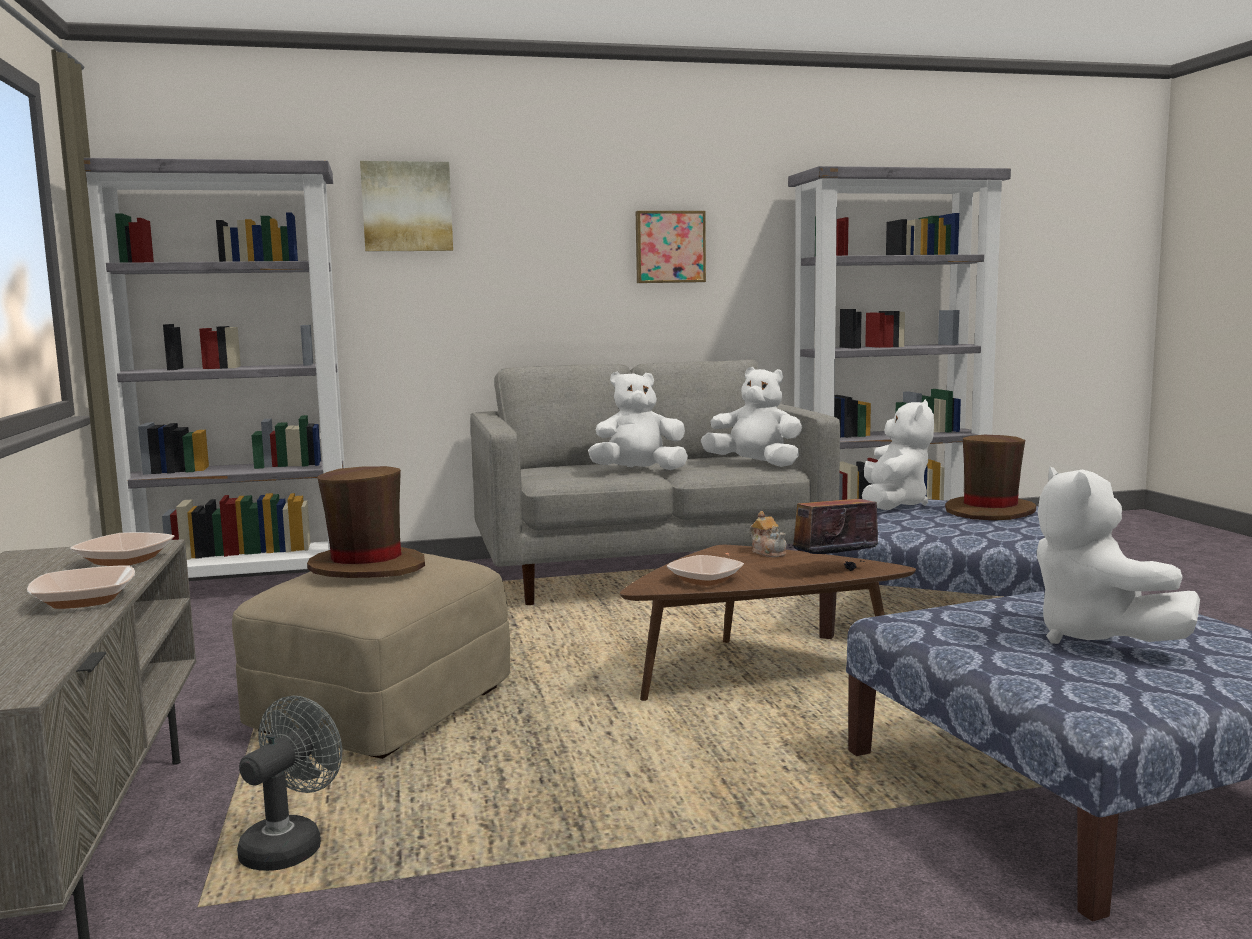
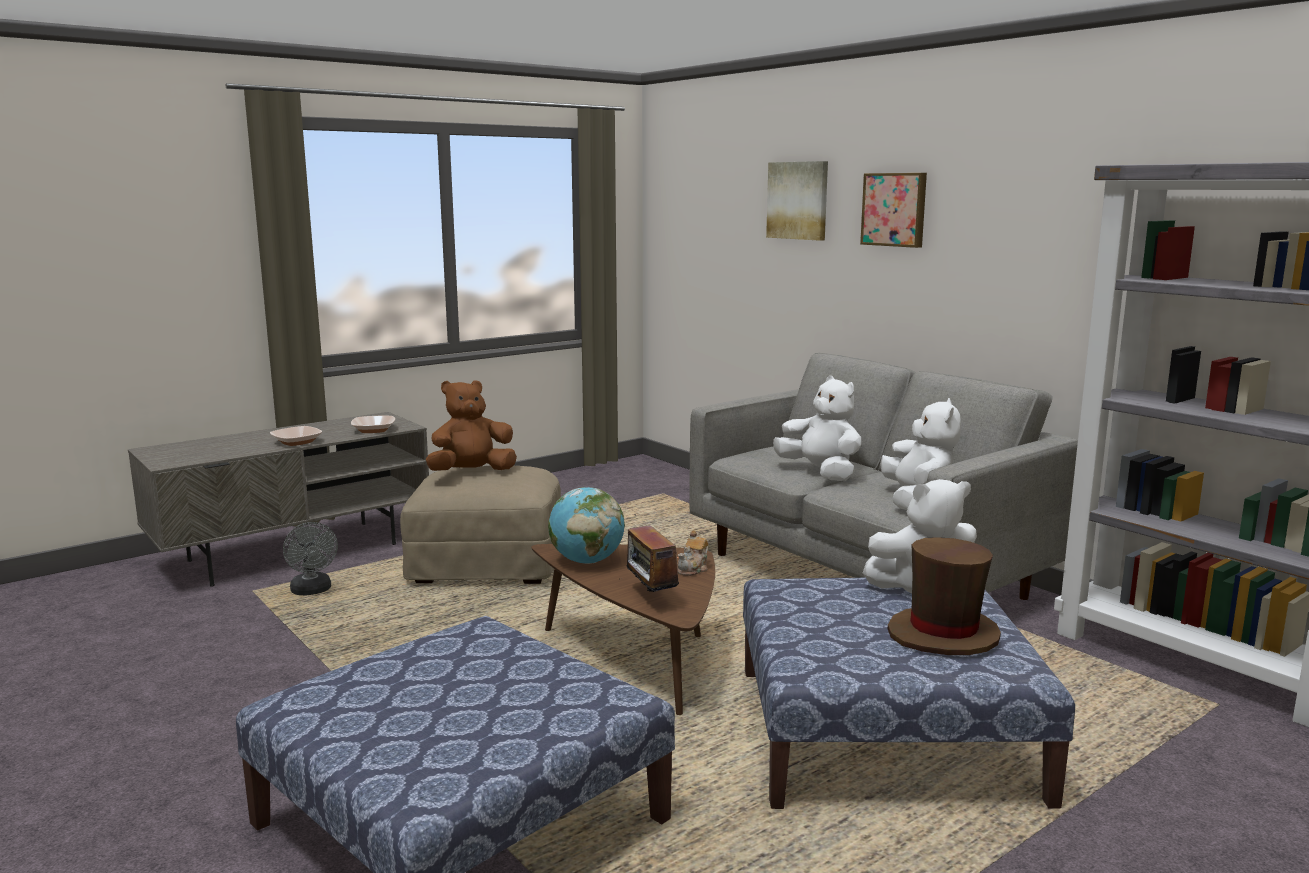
camera: 65 degrees right, 5 degrees up
grey bookcase [84,158,345,578] -> none
grey fan [237,696,342,871] -> grey fan turned 60 degrees clockwise [283,522,338,595]
brown hat [307,466,425,578] -> brown plush toy [426,380,517,471]
picture [636,211,706,283] -> picture moved to [860,173,927,248]
bowl [667,555,744,586] -> globe [548,487,625,564]
radio [788,479,878,571] -> radio turned 150 degrees counterclockwise [627,514,682,592]
white plush toy [1037,467,1200,644] -> none

